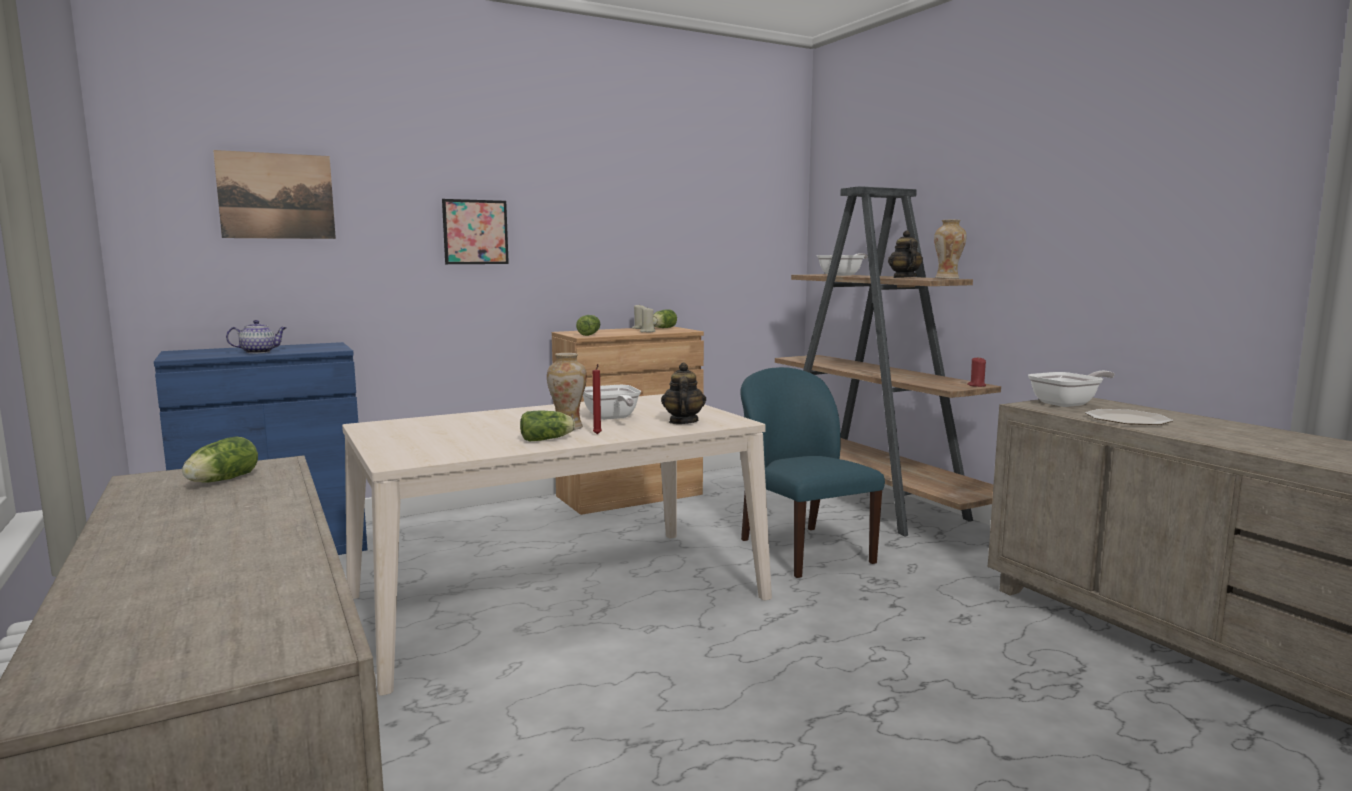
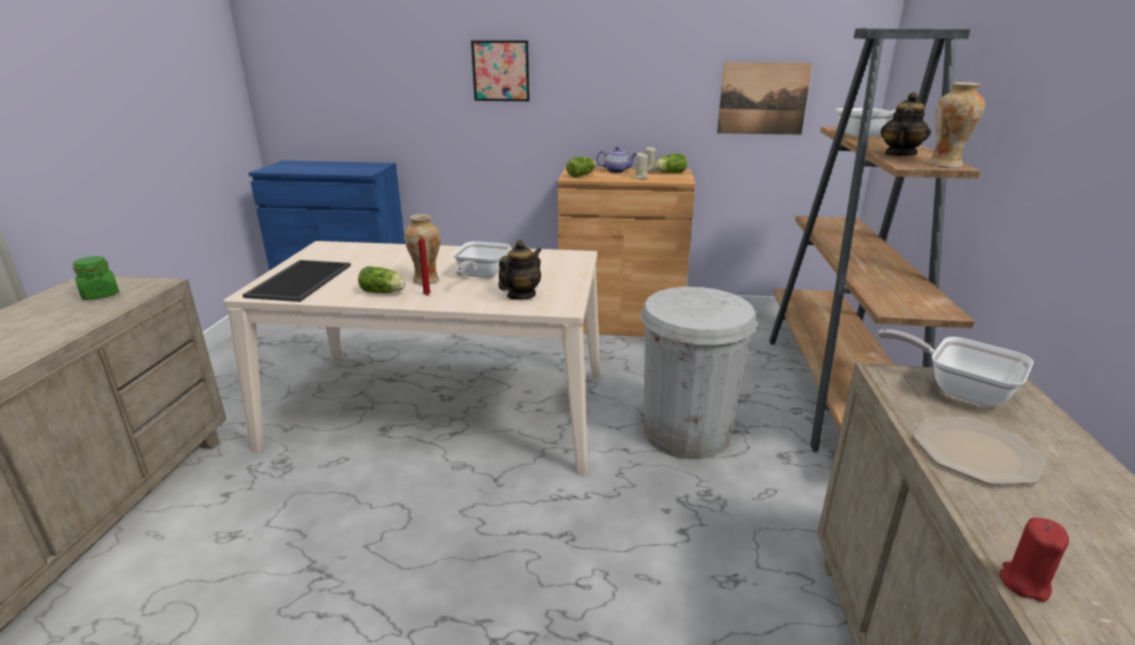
camera: 35 degrees right, 15 degrees up
lettuce [182,436,258,483] -> green jar [73,256,119,300]
picture [213,150,336,239] -> picture moved to [717,62,812,135]
teapot [226,320,286,354] -> teapot moved to [596,147,637,173]
blue chair [740,367,885,578] -> white trash can [640,287,757,459]
red candle [968,358,986,387] -> red candle moved to [1000,518,1069,601]
frying pan [1028,371,1115,407] -> frying pan turned 150 degrees counterclockwise [877,329,1034,407]
none -> tray [242,260,351,302]

